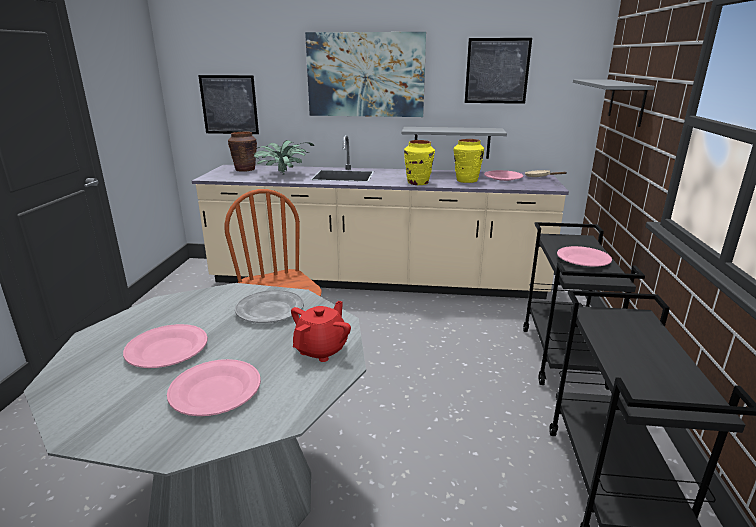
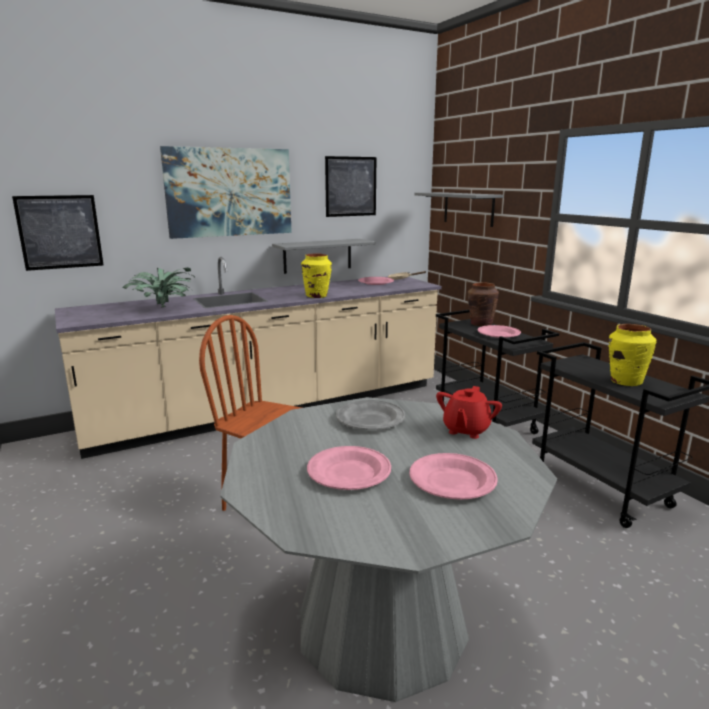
camera: 35 degrees left, 5 degrees down
brown vase [228,132,257,172] -> brown vase moved to [468,282,499,326]
red teapot [291,301,351,362] -> red teapot turned 150 degrees counterclockwise [436,386,502,439]
yellow vase [453,139,484,183] -> yellow vase moved to [608,324,656,386]

